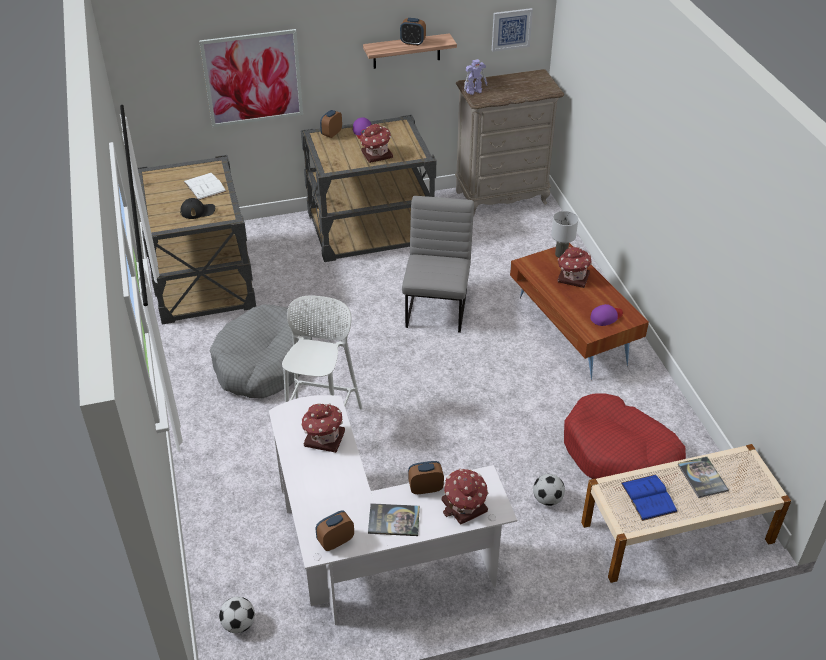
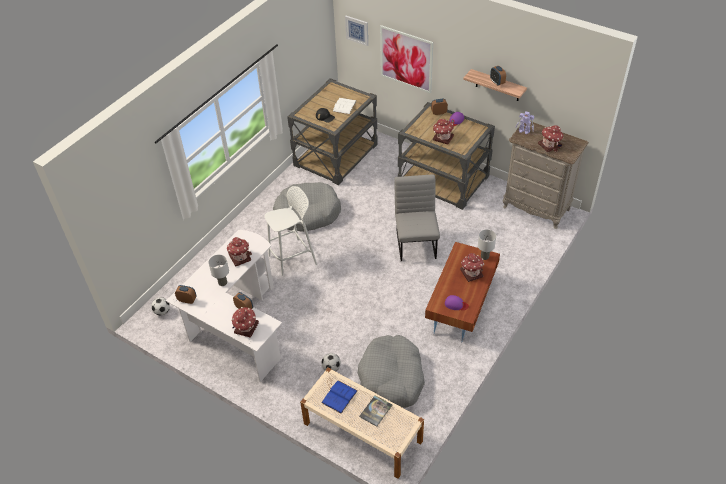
camera: 50 degrees right, 5 degrees up
book [368,503,420,536] -> none
grey chair [402,196,474,333] -> grey chair turned 60 degrees counterclockwise [394,174,440,261]
picture [492,8,533,52] -> picture moved to [345,16,368,46]
red dog bed [564,393,686,493] -> grey dog bed [358,335,425,408]
none -> white table lamp [208,255,229,286]
none -> toy house [538,125,563,152]

